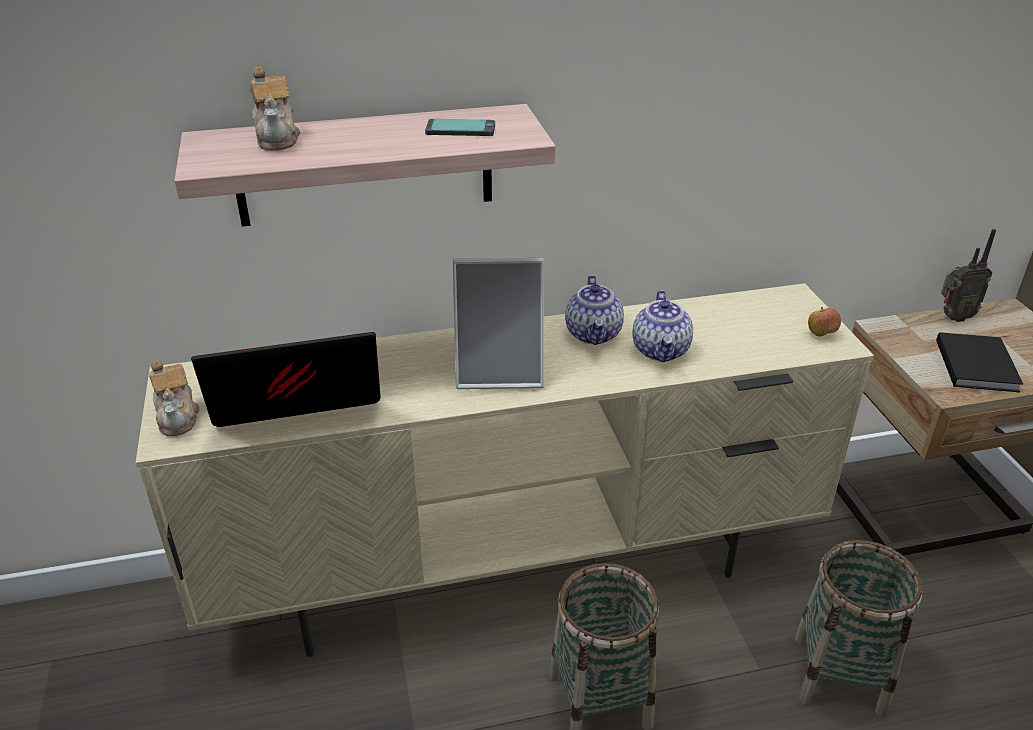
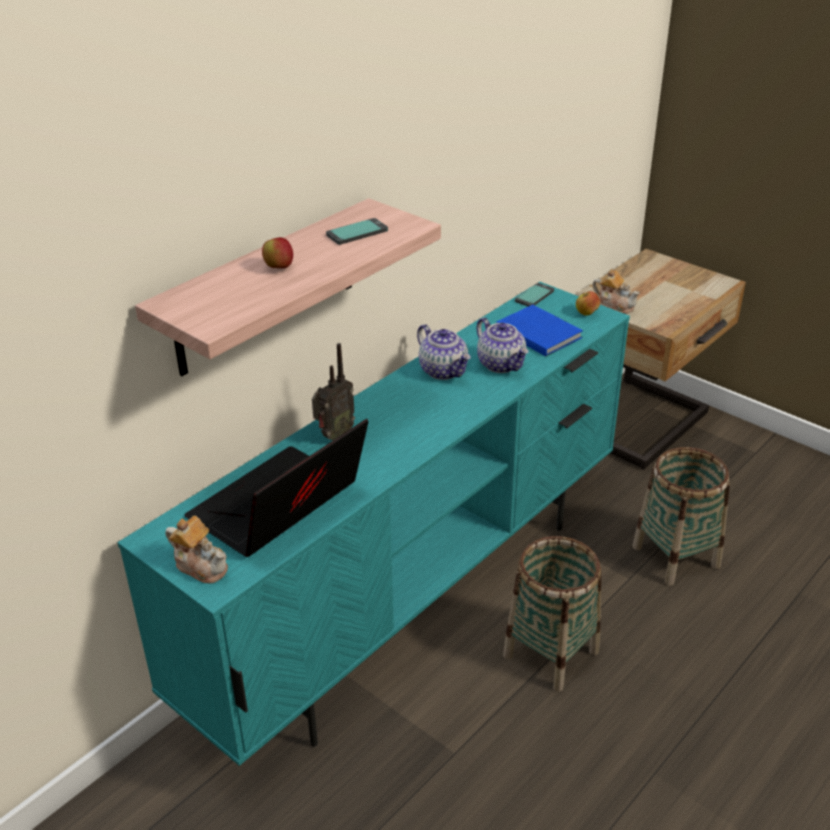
camera: 35 degrees left, 0 degrees up
beige tv stand [136,283,874,657] -> turquoise tv stand [118,282,630,766]
teapot [250,66,300,151] -> teapot moved to [592,269,640,314]
picture frame [453,258,544,389] -> none
black book [936,332,1023,392] -> none
radio [941,229,996,322] -> radio moved to [312,343,355,441]
none -> apple [262,237,293,268]
none -> blue book [496,305,583,356]
none -> phone [515,283,554,306]

